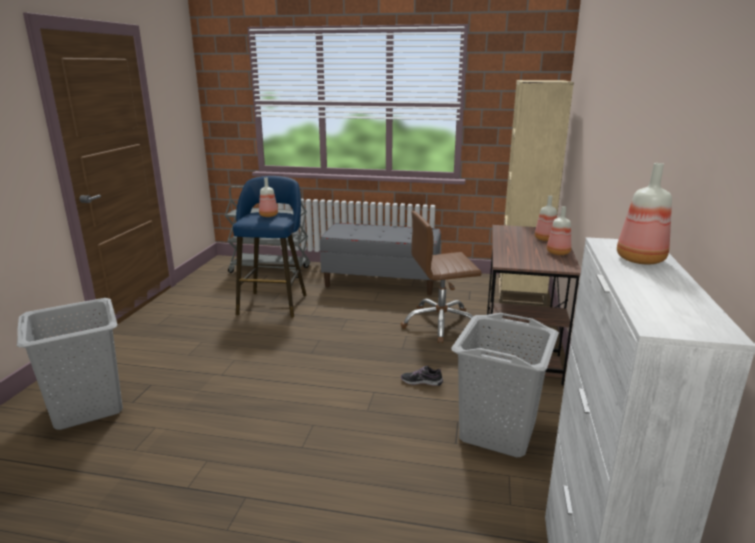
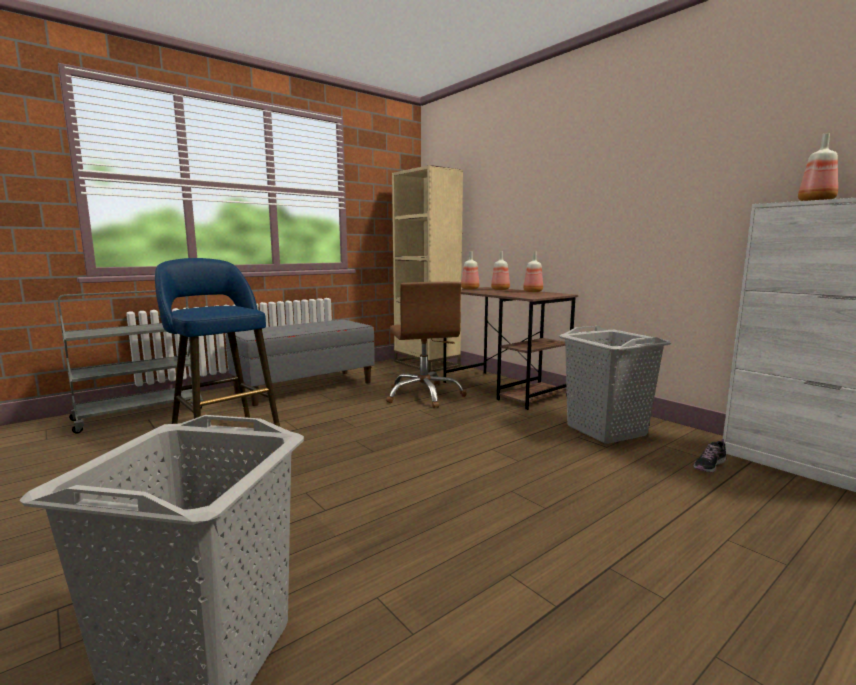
camera: 50 degrees left, 10 degrees down
bottle [259,178,278,217] -> bottle moved to [461,251,479,290]
brown office chair [400,211,482,343] -> brown office chair turned 45 degrees counterclockwise [386,282,467,408]
shoe [401,366,443,386] -> shoe moved to [693,439,726,473]

